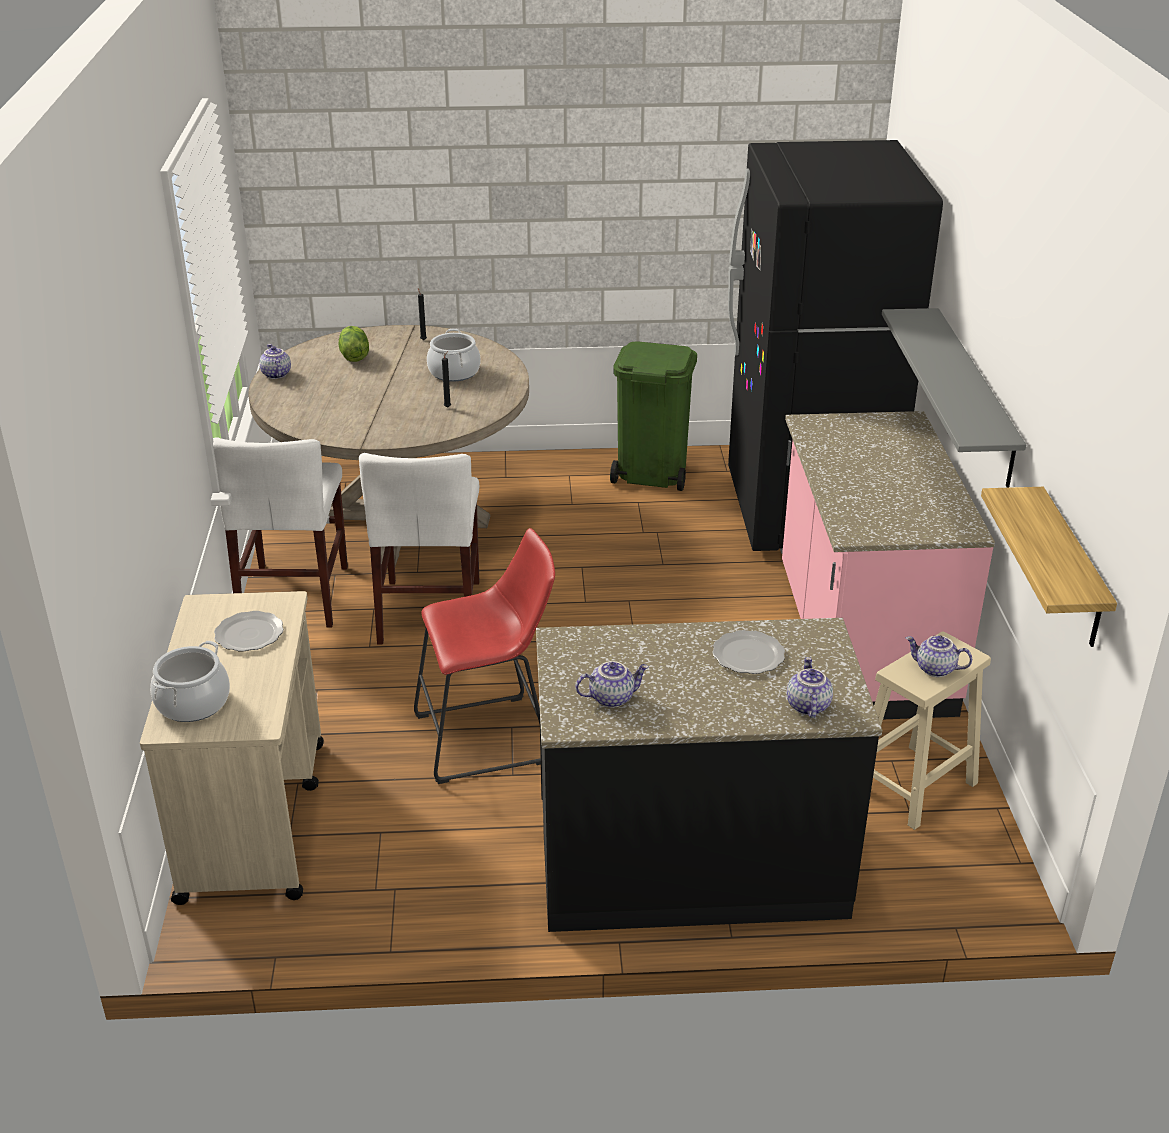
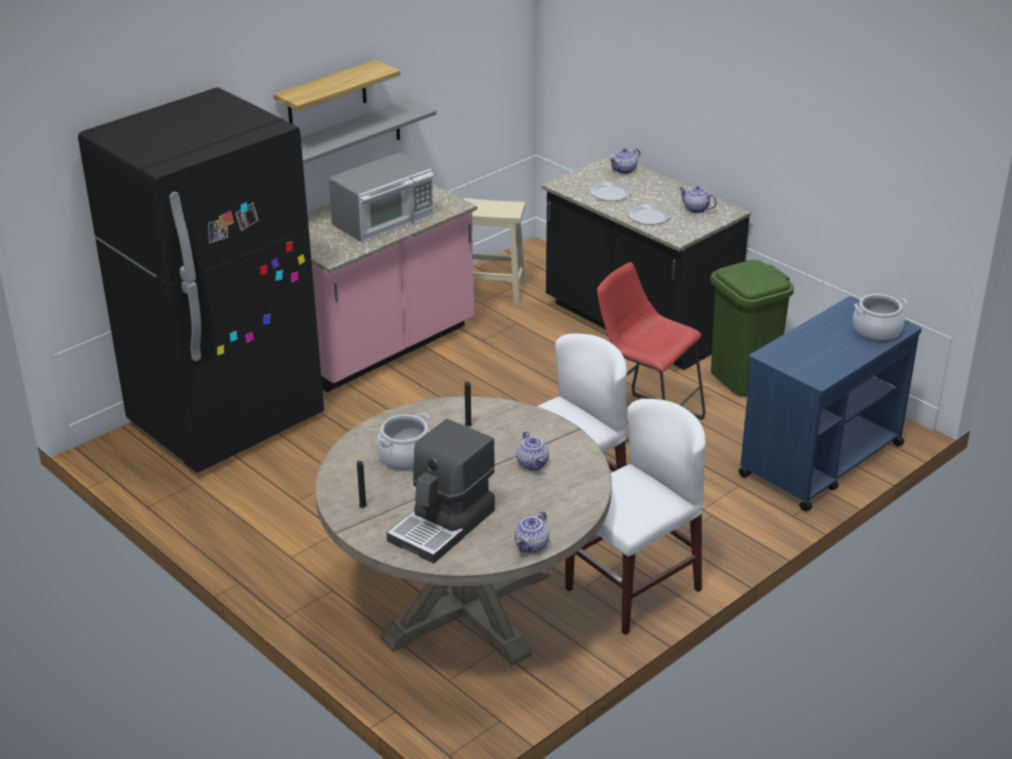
camera: 130 degrees left, 0 degrees up
beige cart [140,591,324,905] -> blue cart [738,296,922,511]
plate [214,611,284,652] -> plate moved to [628,204,671,225]
lettuce [338,326,369,362] -> coffee machine [387,419,495,564]
green trash can [610,341,697,491] -> green trash can moved to [710,260,794,396]
teapot [906,636,972,677] -> teapot moved to [516,431,549,471]
shelf [981,487,1117,647] -> shelf moved to [273,60,400,124]
none -> microwave [328,152,434,243]

